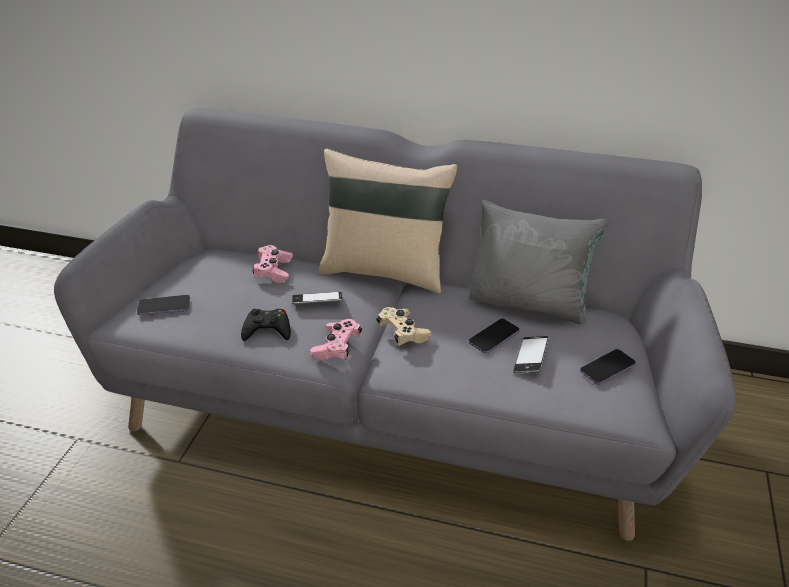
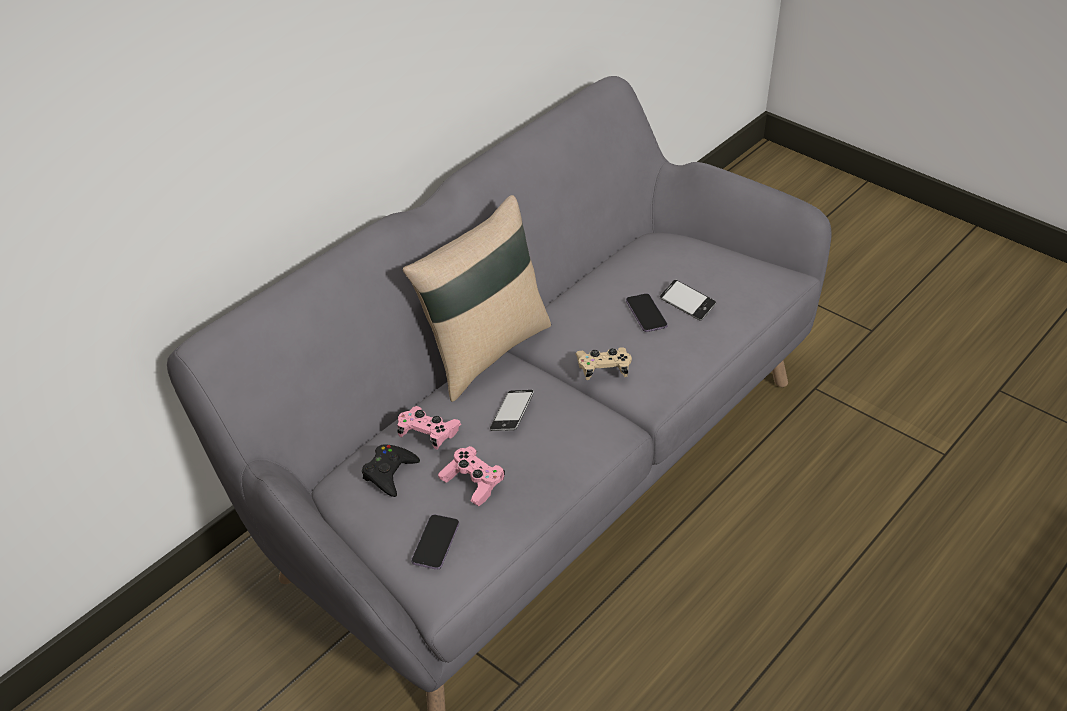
camera: 65 degrees left, 5 degrees up
black game controller [241,309,291,341] -> black game controller moved to [362,445,420,497]
pink game controller [310,319,362,360] -> pink game controller moved to [438,446,505,506]
grey pillow [469,200,608,324] -> none
phone [580,349,636,385] -> none

